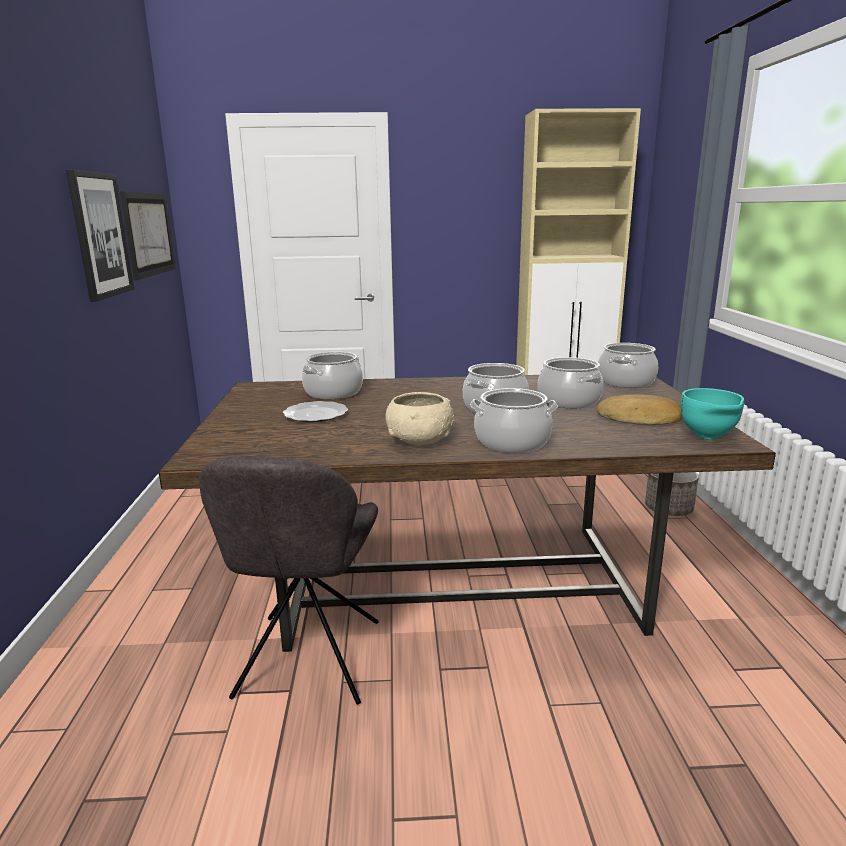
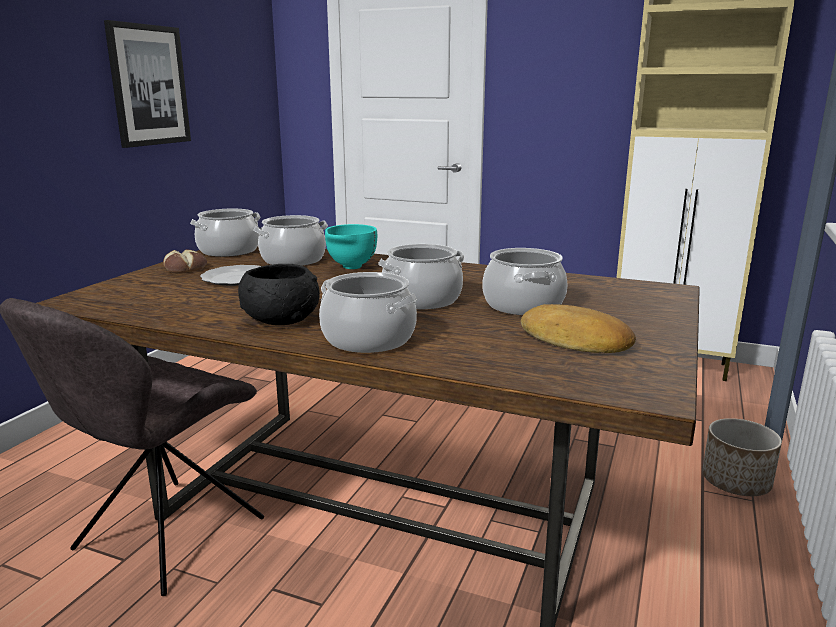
camera: 25 degrees right, 0 degrees up
picture [120,191,176,281] -> none
beige bowl [385,392,454,445] -> black bowl [238,264,320,325]
cooking pot [598,343,658,388] -> cooking pot moved to [190,209,261,257]
turquoise bowl [681,388,744,440] -> turquoise bowl moved to [325,224,377,269]
none -> bread [163,250,207,273]

